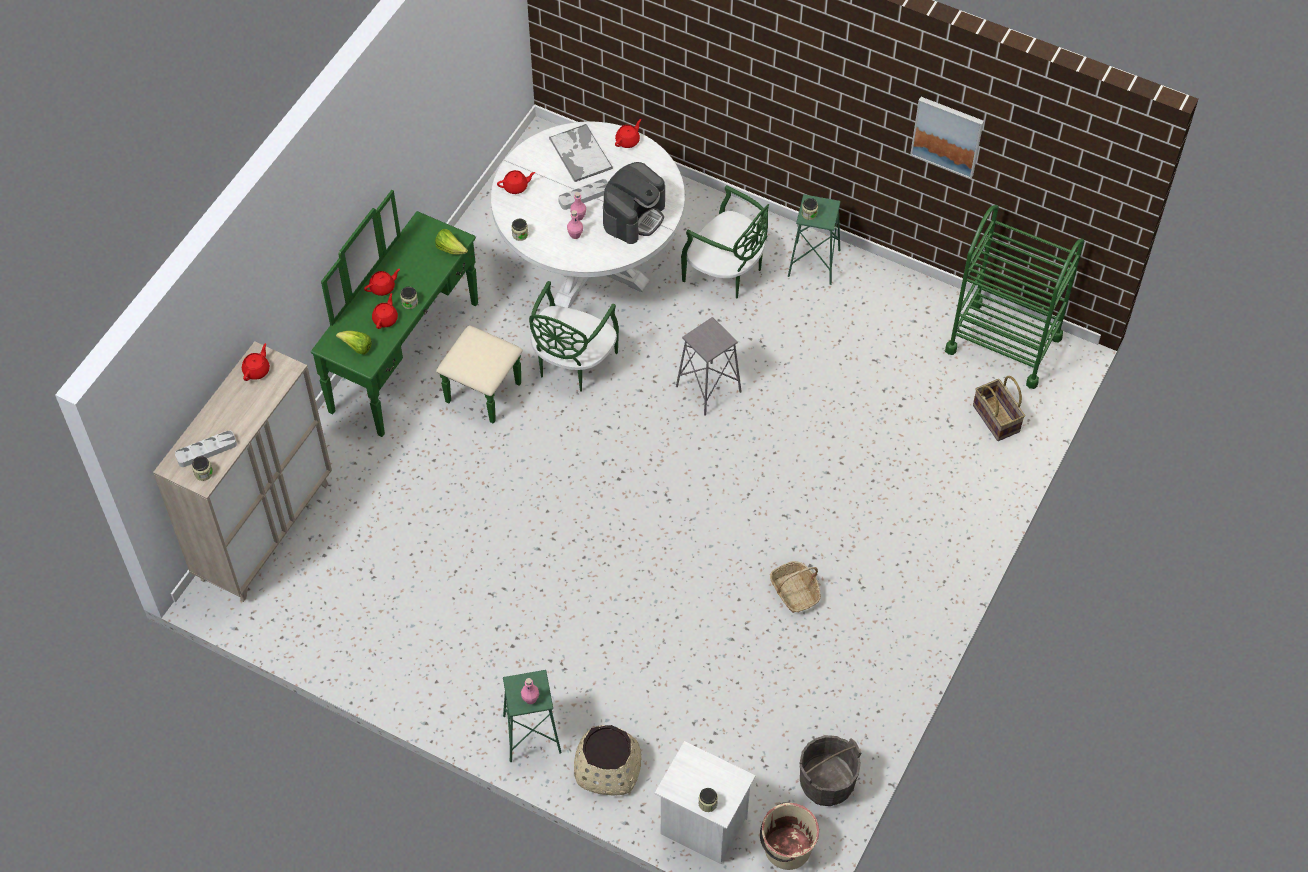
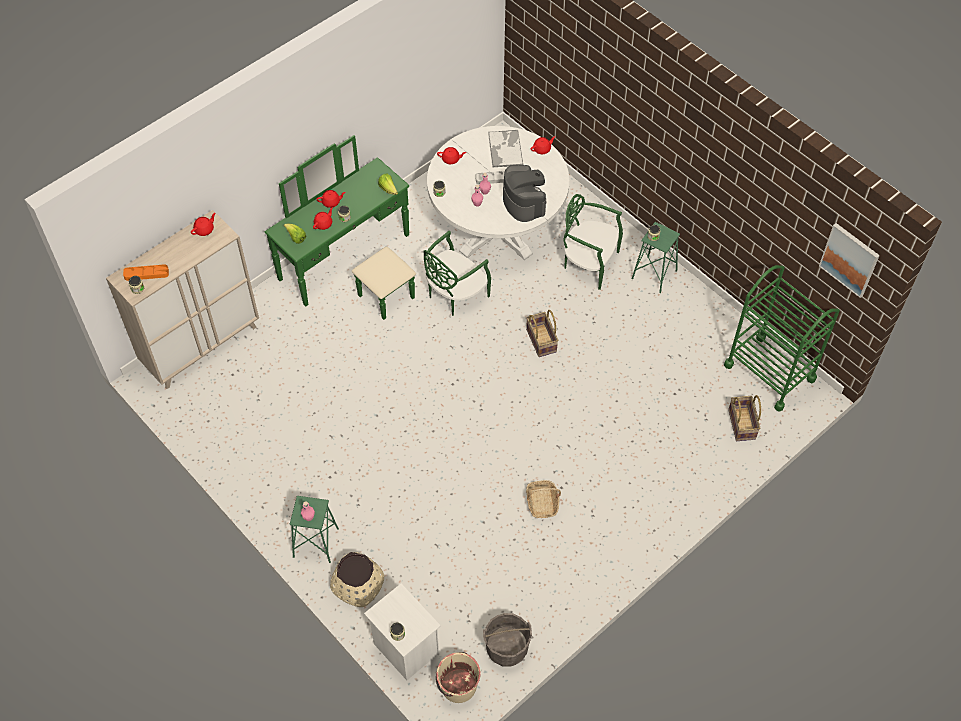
camera: 20 degrees right, 0 degrees up
grey tray [175,430,237,467] -> orange tray [123,264,169,281]
coffee machine [603,162,665,244] -> coffee machine turned 75 degrees counterclockwise [503,165,547,222]
grey stool [676,317,742,416] -> basket [526,310,558,357]
green chair [681,185,770,298] -> green chair turned 150 degrees clockwise [563,194,623,290]
picture [910,97,984,179] -> picture moved to [819,223,880,298]

